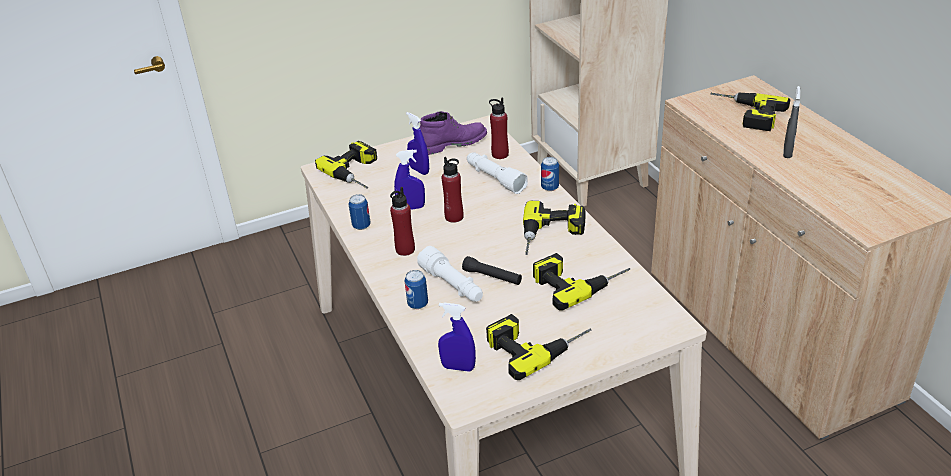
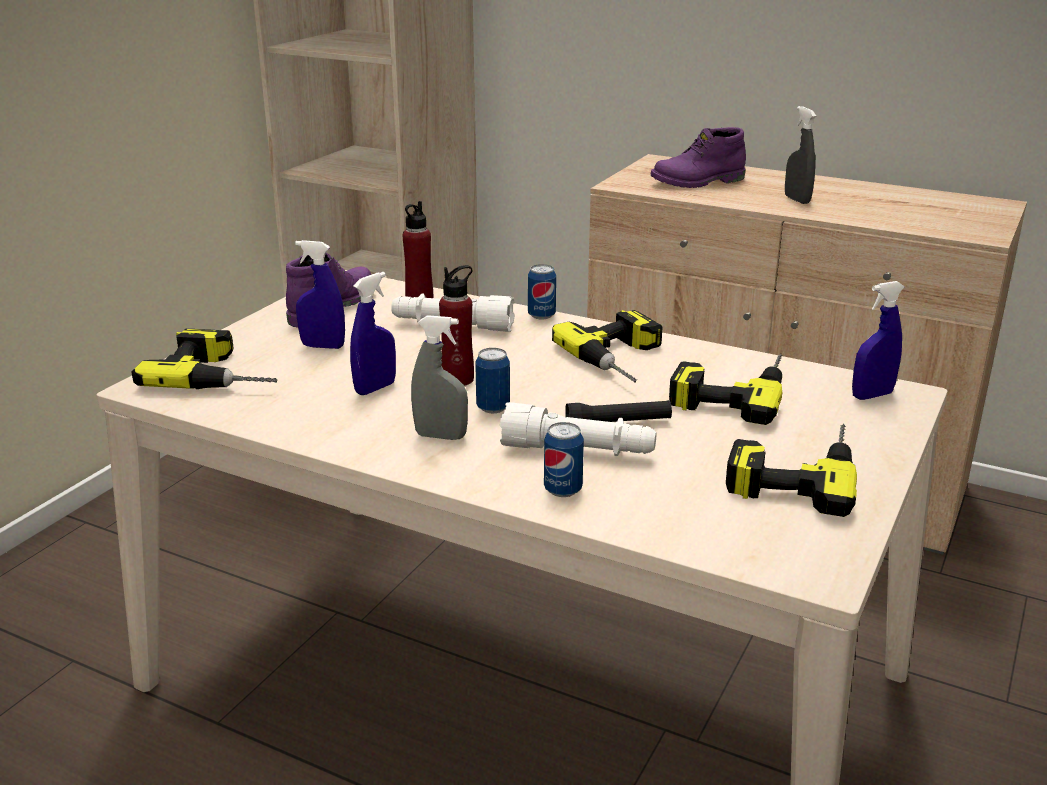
camera: 40 degrees left, 10 degrees down
can [349,194,371,230] -> can moved to [475,348,510,414]
red bottle [390,187,415,256] -> grey spray bottle [411,315,468,440]
blue spray bottle [438,302,476,372] -> blue spray bottle moved to [852,281,905,400]
power drill [710,93,790,131] -> purple boot [650,127,746,188]

